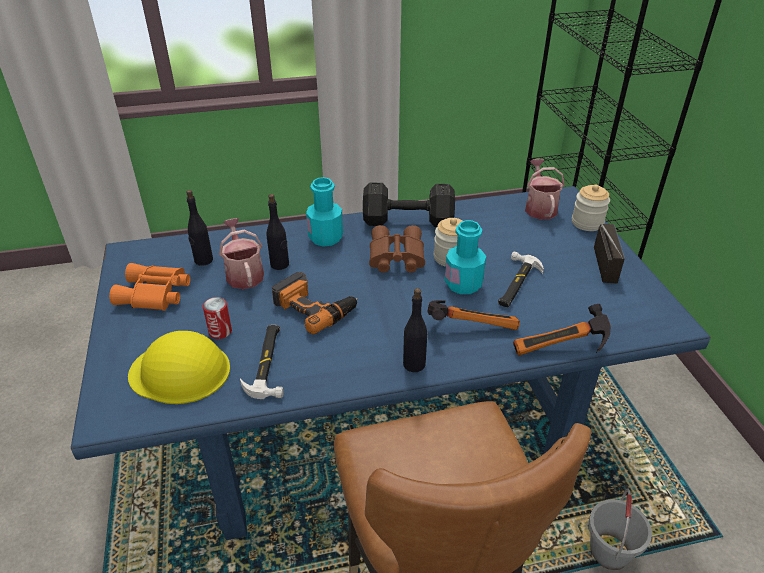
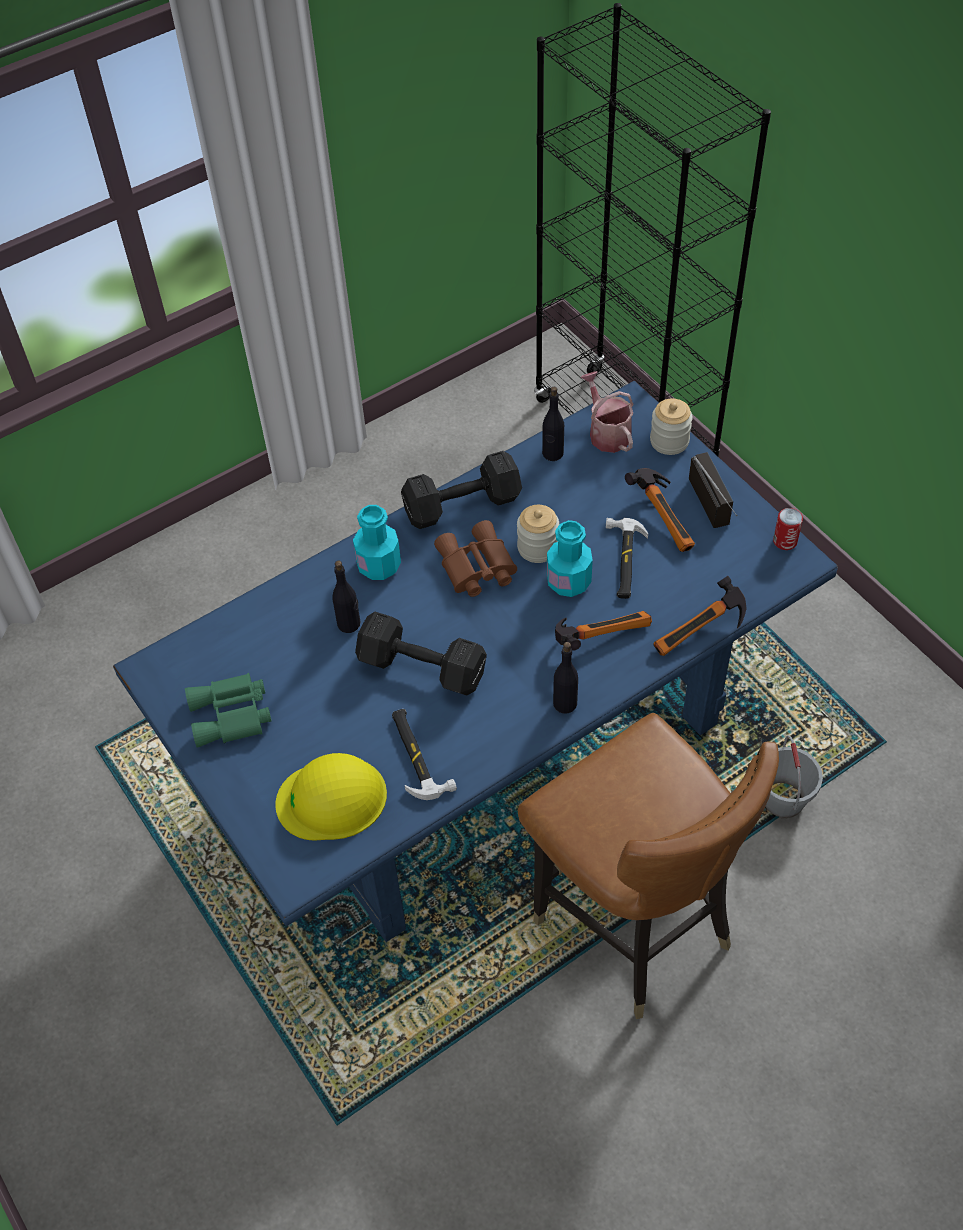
camera: 20 degrees left, 15 degrees up
orange binoculars [109,263,190,311] -> green binoculars [185,673,272,748]
black bottle [186,190,213,266] -> black bottle moved to [542,387,564,461]
can [203,297,232,339] -> can moved to [773,508,803,550]
watering can [219,218,264,289] -> none
power drill [272,272,358,334] -> black dumbbell [355,612,487,695]
none -> hammer [625,468,695,552]

